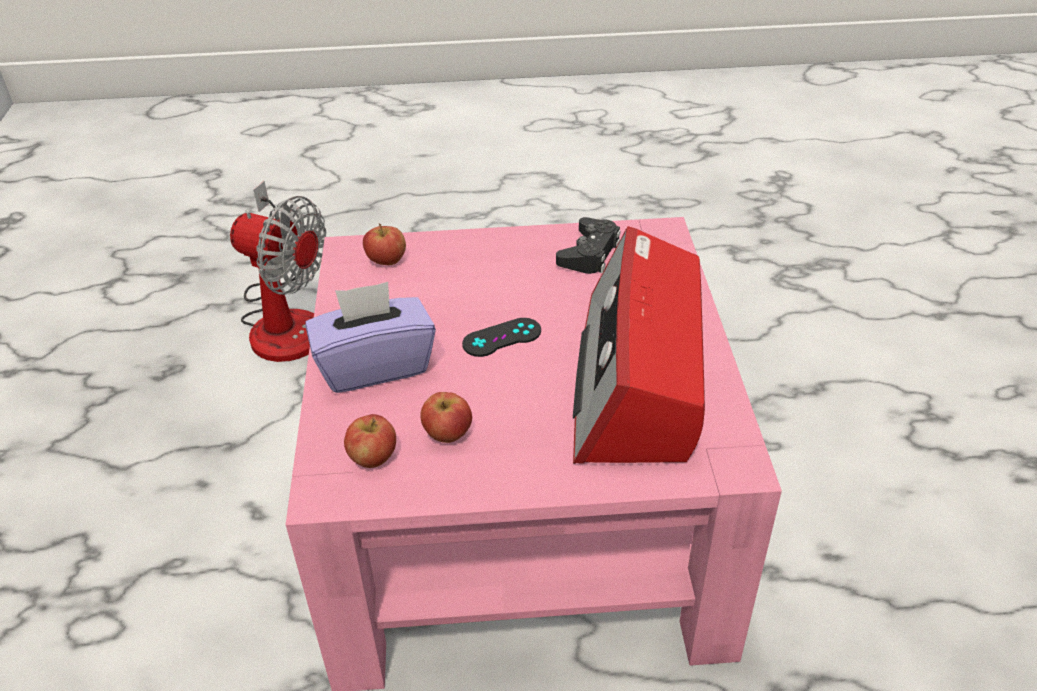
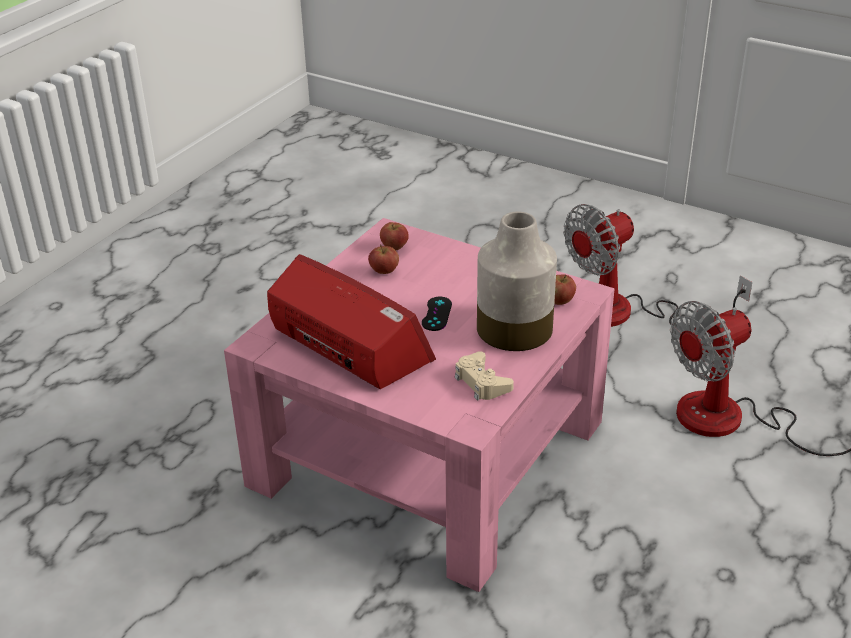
camera: 125 degrees right, 5 degrees down
purple tissue box [305,282,436,393] -> none
black game controller [556,217,620,274] -> beige game controller [455,351,514,401]
none -> beige vase [477,212,557,351]
none -> fan [563,204,752,327]

